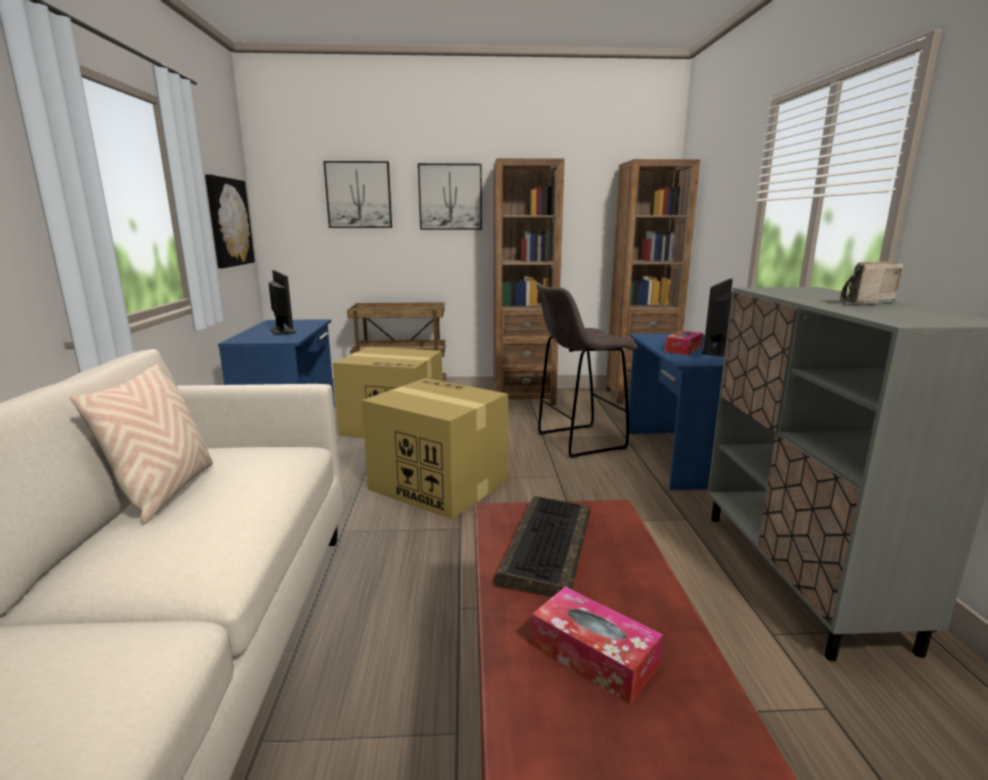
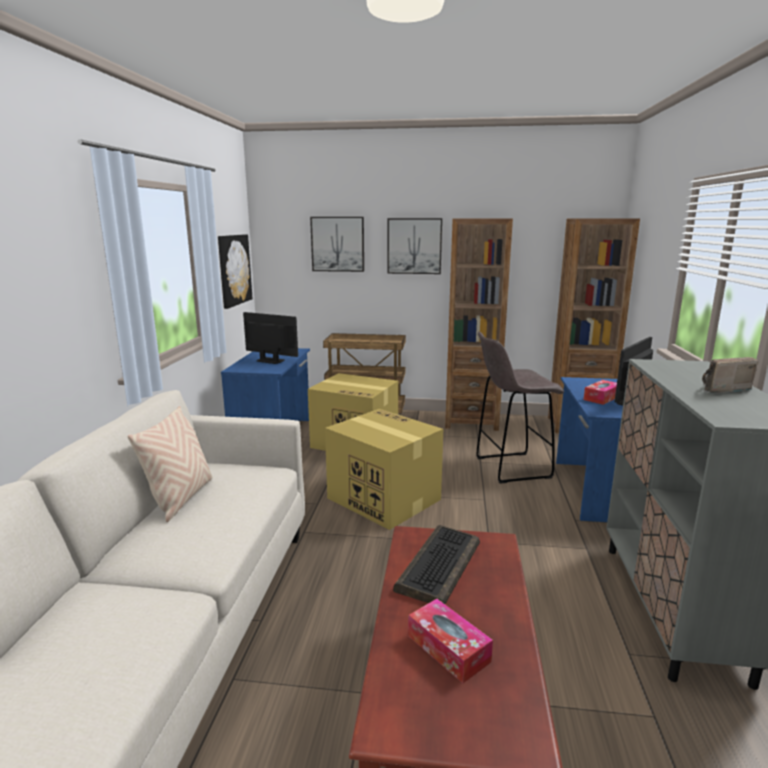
camera: 10 degrees right, 0 degrees up
monitor [269,270,296,335] -> monitor turned 45 degrees counterclockwise [243,312,298,364]

